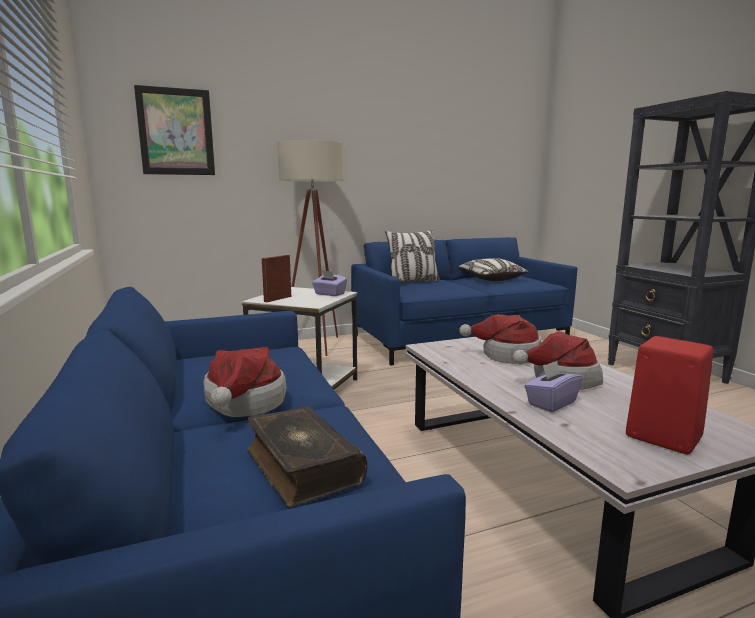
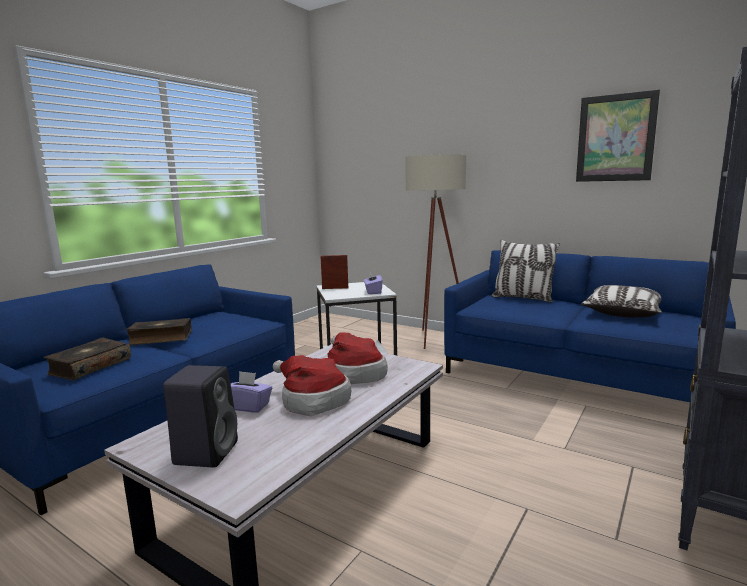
camera: 55 degrees right, 0 degrees up
picture [134,85,215,175] -> picture moved to [576,89,660,182]
hat [203,347,287,417] -> book [126,318,192,345]
red speaker [626,336,714,454] -> black speaker [163,365,238,467]

